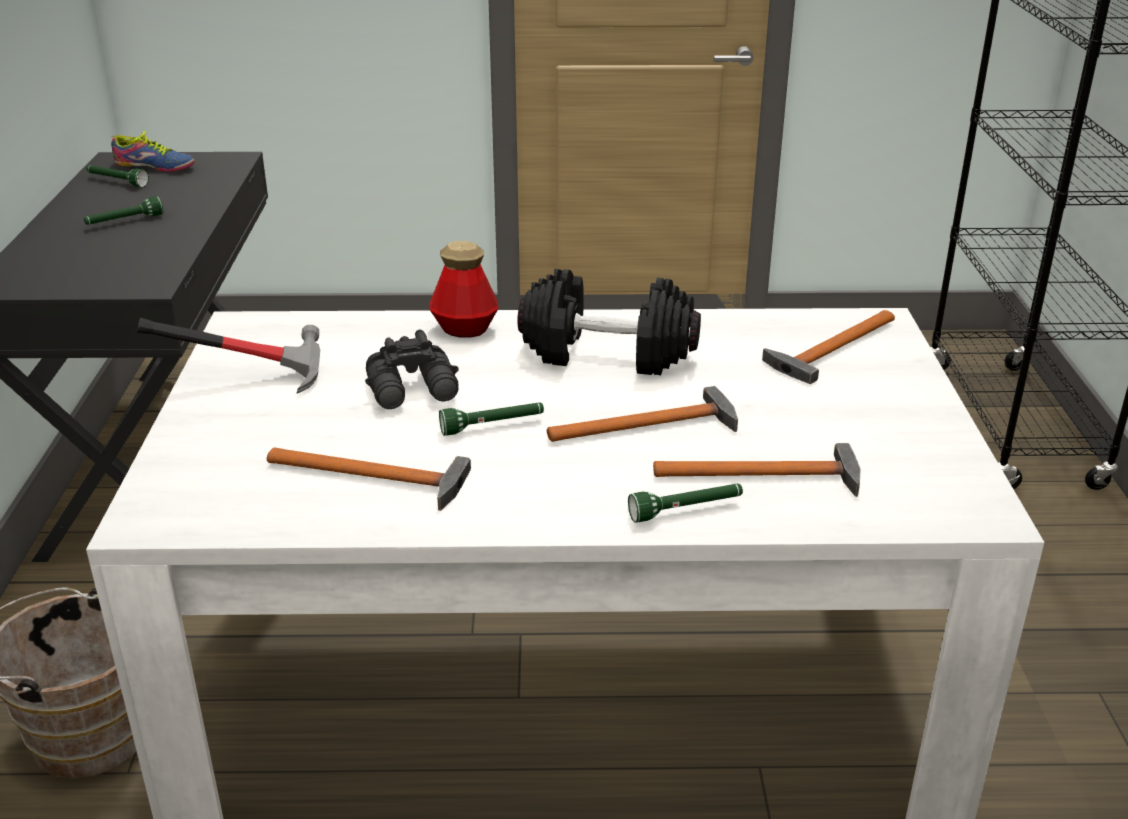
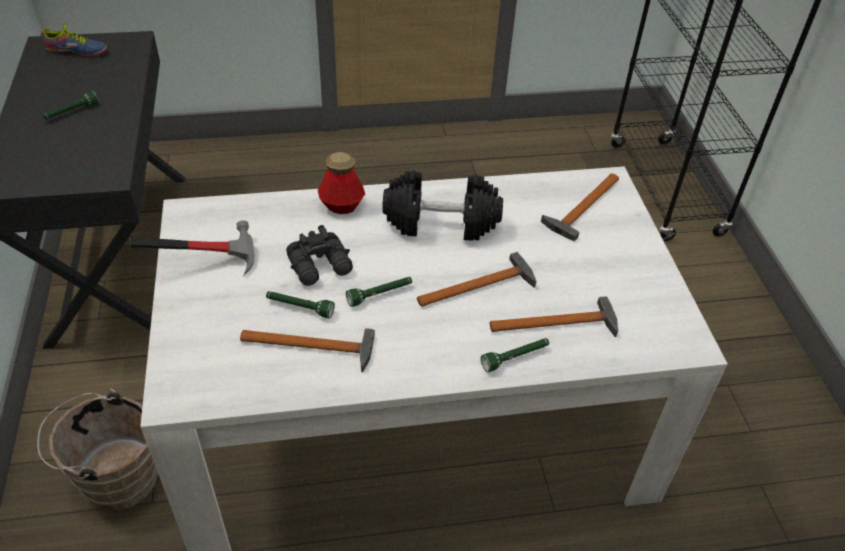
camera: 10 degrees left, 15 degrees up
green flashlight [86,165,149,187] -> green flashlight moved to [266,291,335,318]

